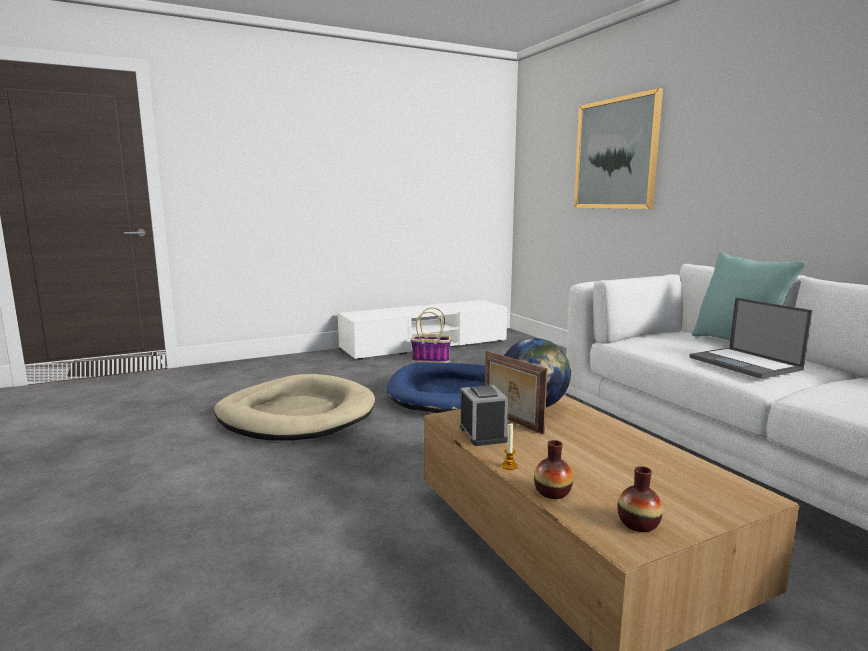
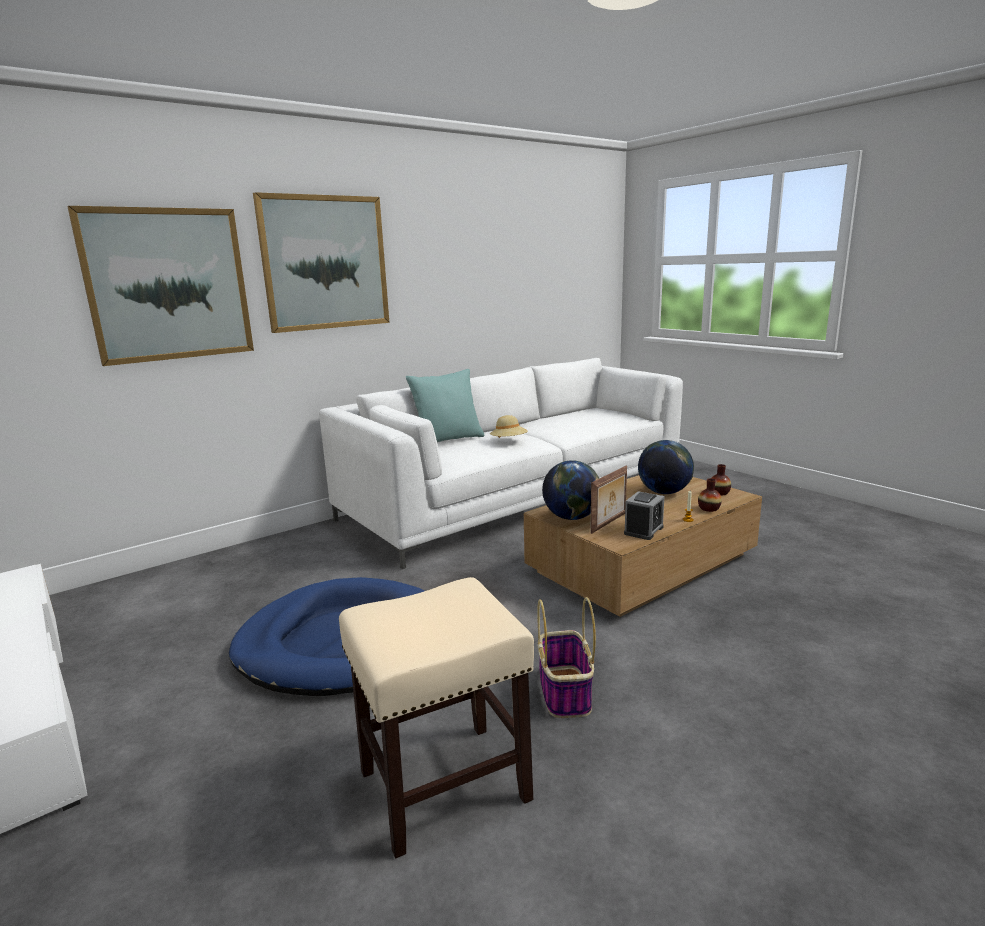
camera: 100 degrees left, 5 degrees up
beige dog bed [214,374,375,440] -> beige stool [339,577,534,858]
basket [411,307,451,363] -> basket moved to [537,597,596,718]
alarm clock [460,385,508,446] -> alarm clock turned 150 degrees clockwise [624,491,664,540]
laptop [689,297,812,379] -> beige hat [490,415,528,438]
none -> picture [253,192,390,333]
none -> globe [638,440,694,494]

